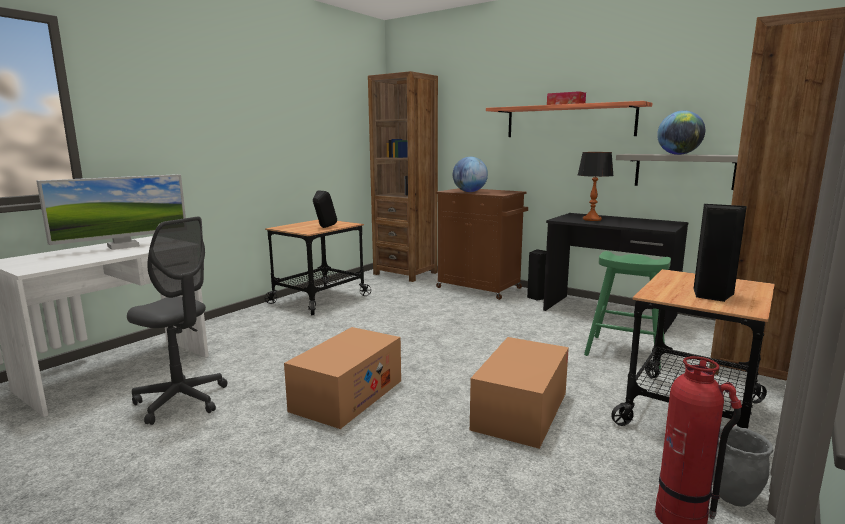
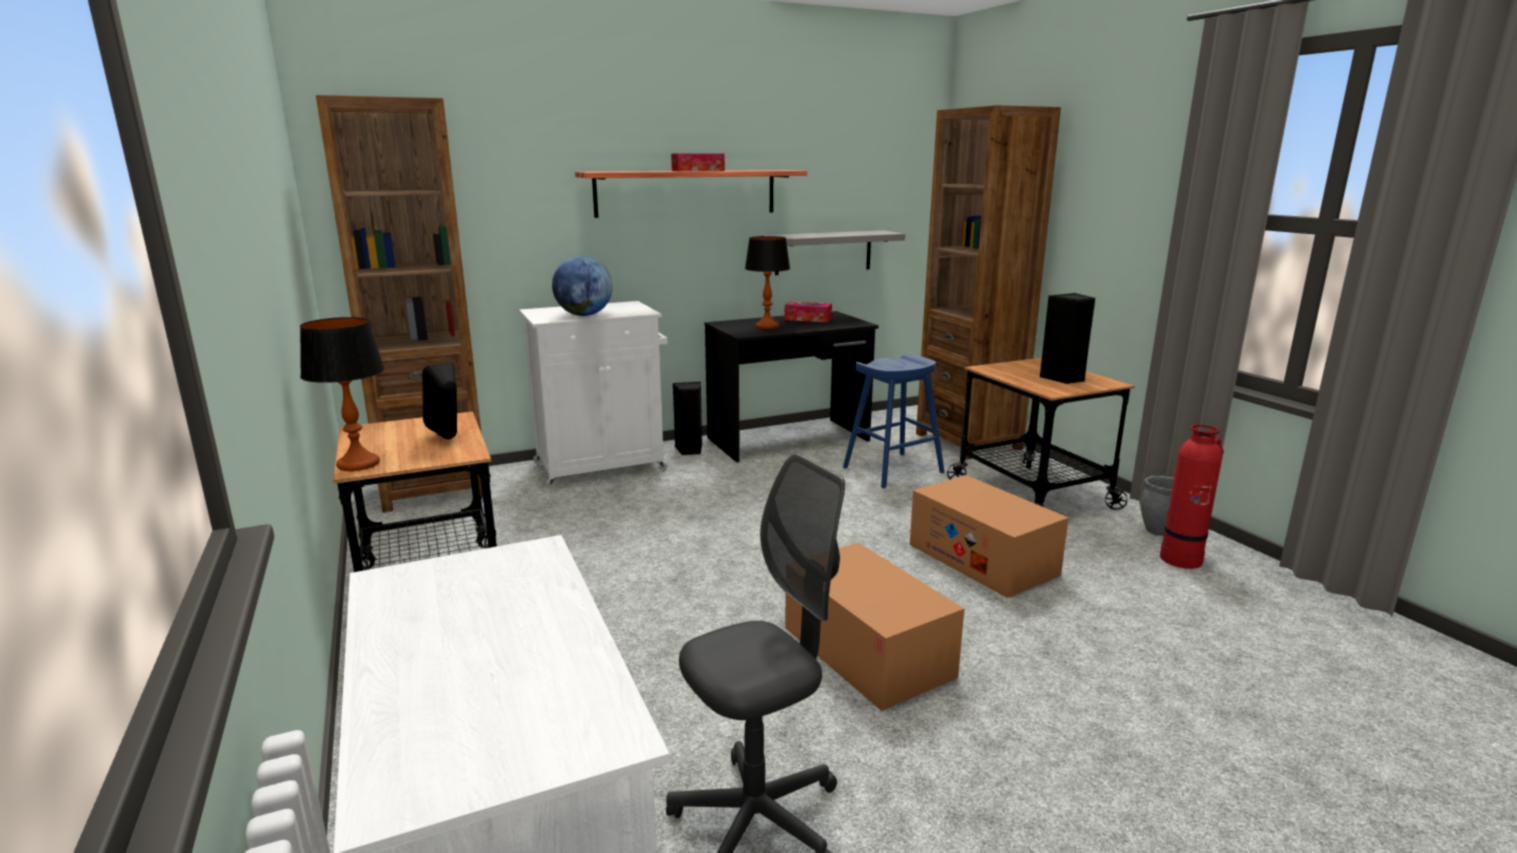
camera: 60 degrees left, 5 degrees up
monitor [36,174,186,250] -> none
brown cabinet [436,188,528,300] -> white cabinet [519,301,668,488]
green stool [584,251,671,369] -> blue stool [843,354,944,488]
globe [657,110,705,155] -> none
none -> table lamp [300,317,384,471]
none -> tissue box [784,301,832,322]

